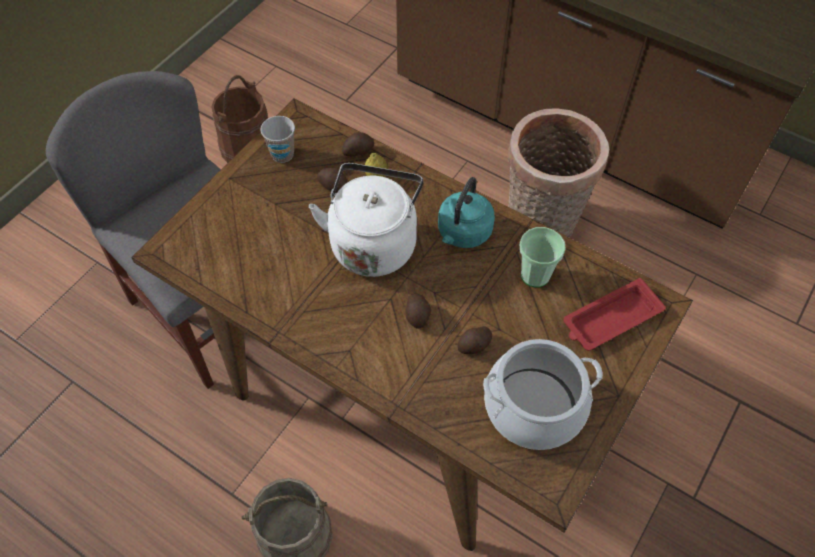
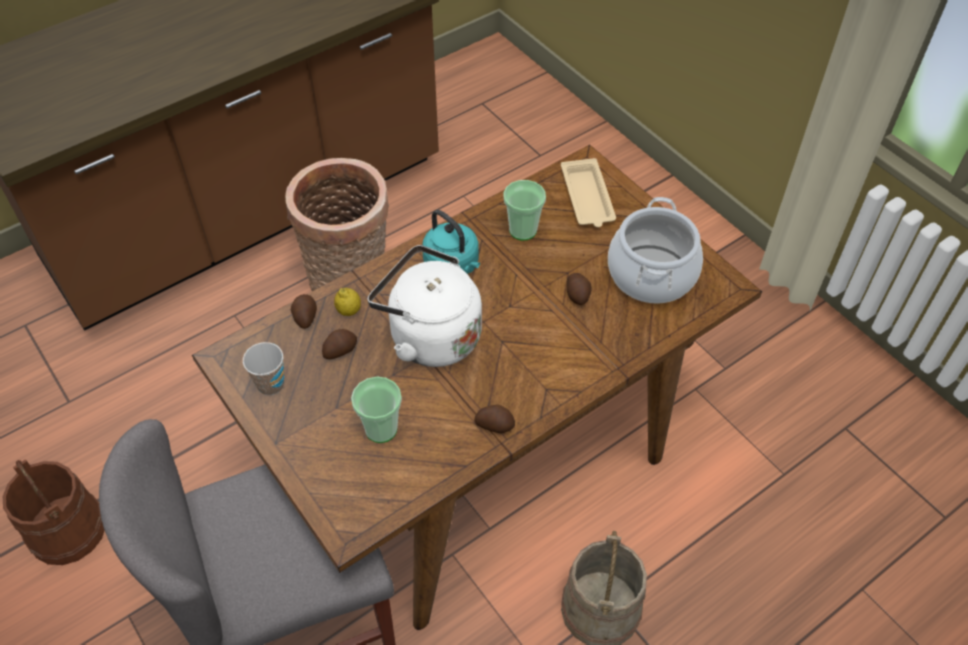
camera: 70 degrees left, 5 degrees down
potato [406,294,431,329] -> potato moved to [474,405,515,433]
red tray [563,278,666,351] -> beige tray [561,158,616,227]
none -> cup [351,377,402,443]

